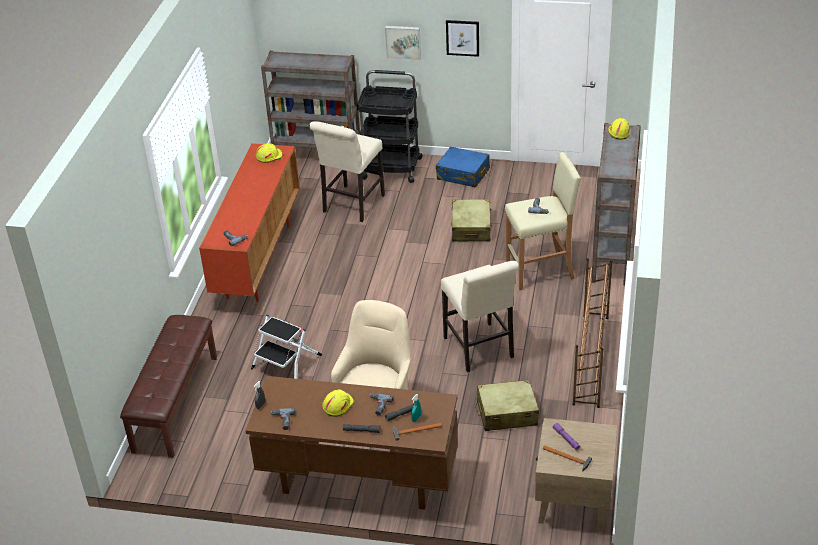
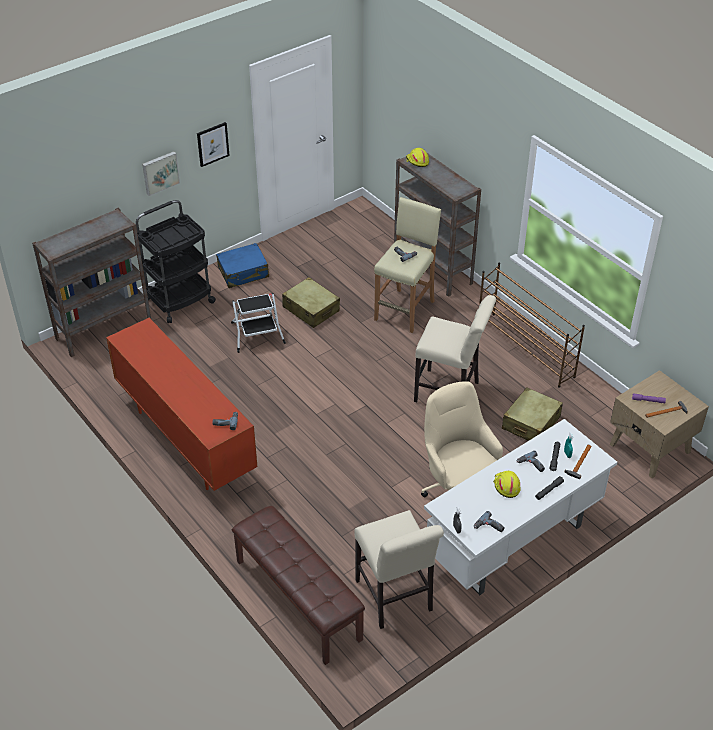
camera: 50 degrees left, 5 degrees up
brown desk [245,376,458,510] -> white desk [424,419,617,595]
step ladder [251,315,323,379] -> step ladder moved to [231,293,286,353]
yellow hard hat [256,143,282,163] -> none
beige stool [309,121,385,222] -> beige stool moved to [354,510,444,629]

